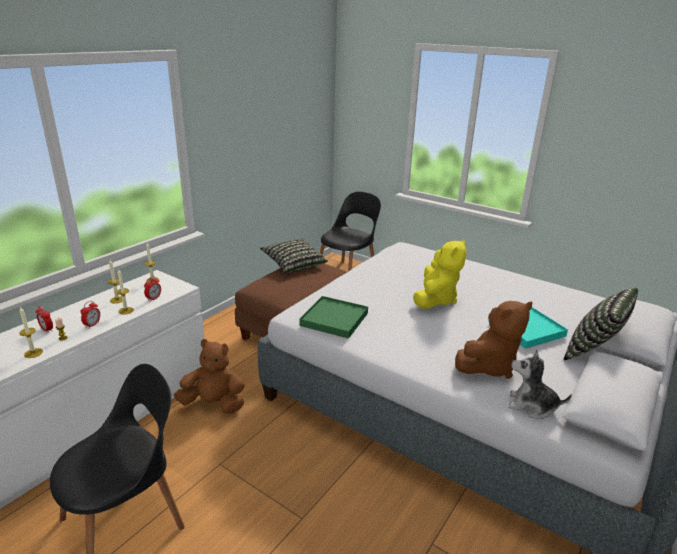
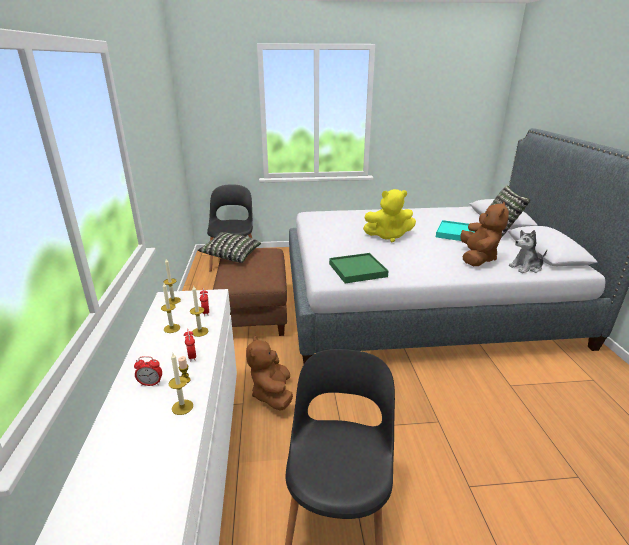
camera: 40 degrees left, 0 degrees up
brown plush toy [174,339,245,414] -> brown plush toy turned 60 degrees counterclockwise [246,336,293,411]
yellow plush toy [413,239,467,309] -> yellow plush toy turned 105 degrees clockwise [363,189,416,242]

